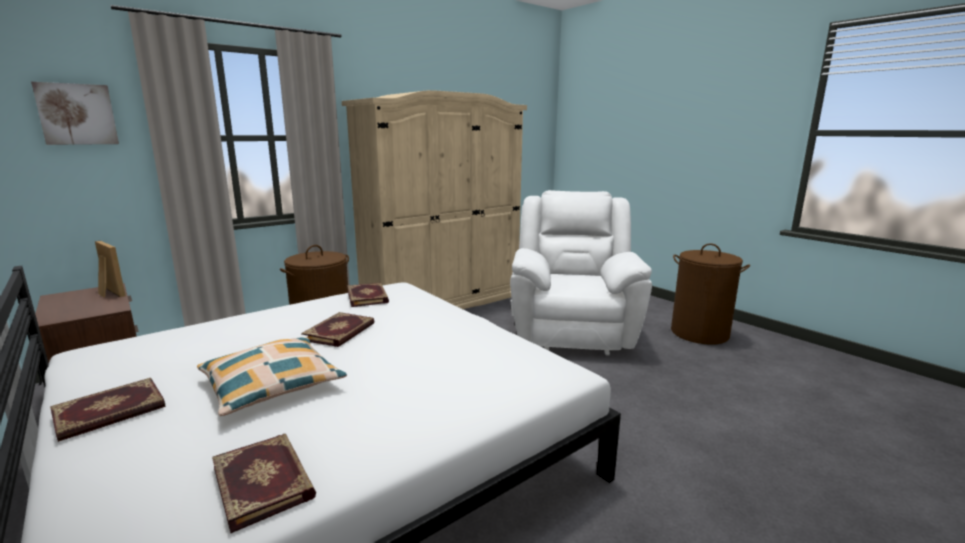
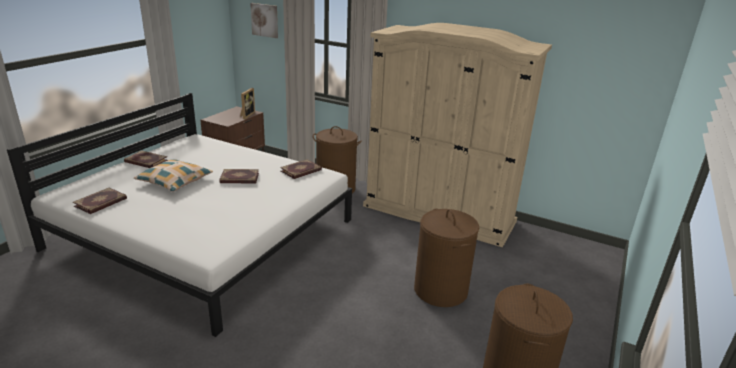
camera: 65 degrees right, 10 degrees up
white armchair [510,190,652,356] -> brown laundry basket [414,209,479,307]

